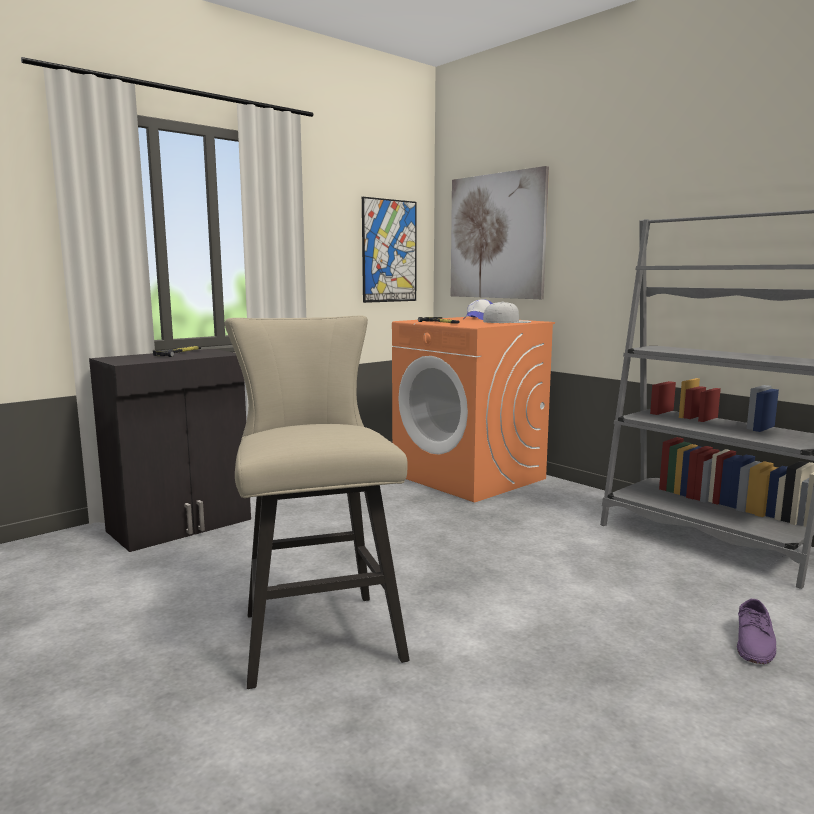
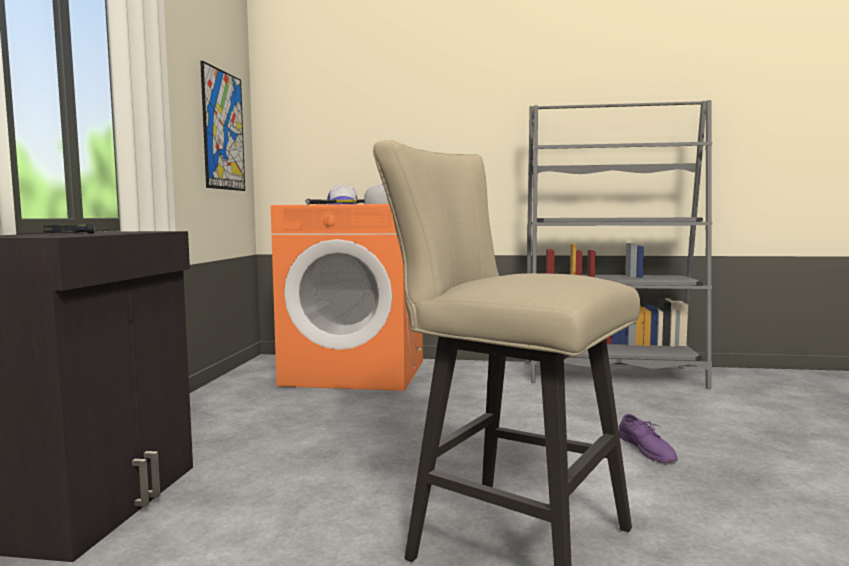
camera: 40 degrees left, 5 degrees down
picture [451,166,549,299] -> none
purple shoe [737,599,776,664] -> purple shoe moved to [619,414,677,463]

